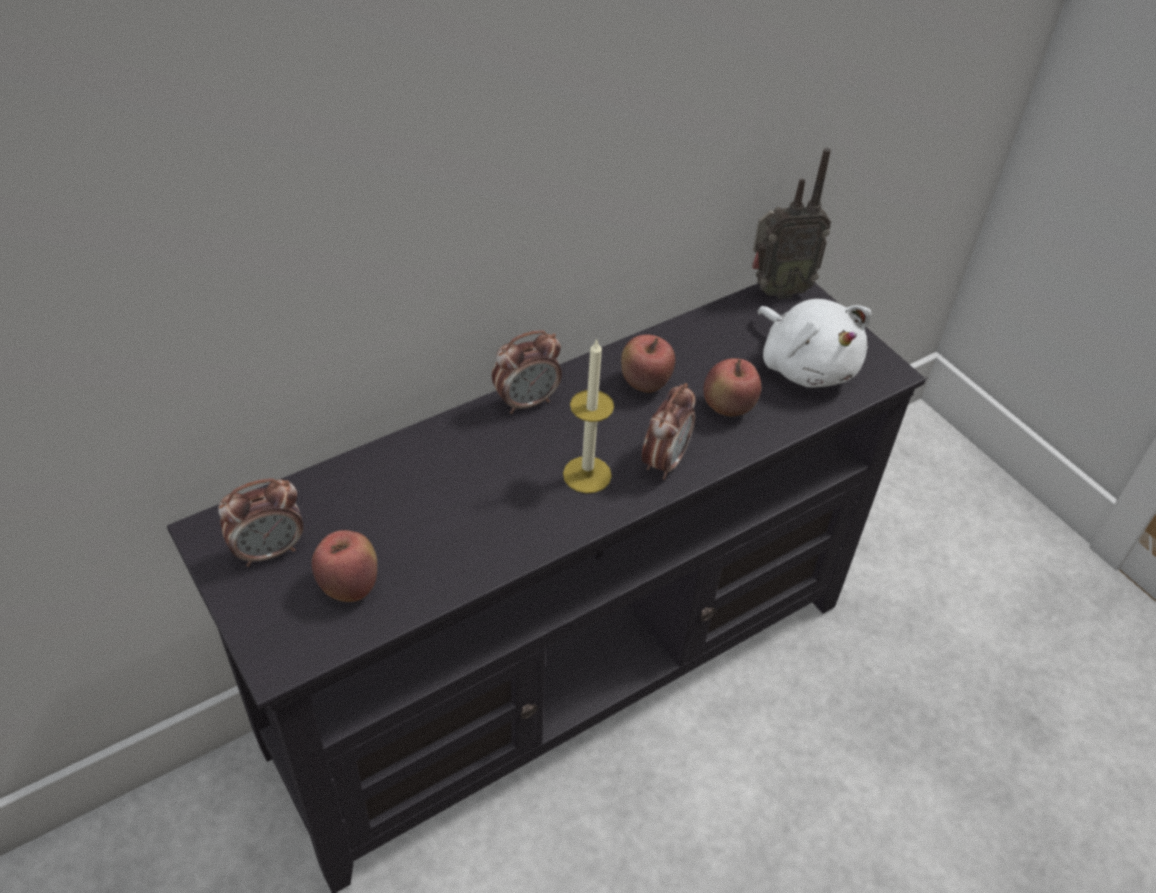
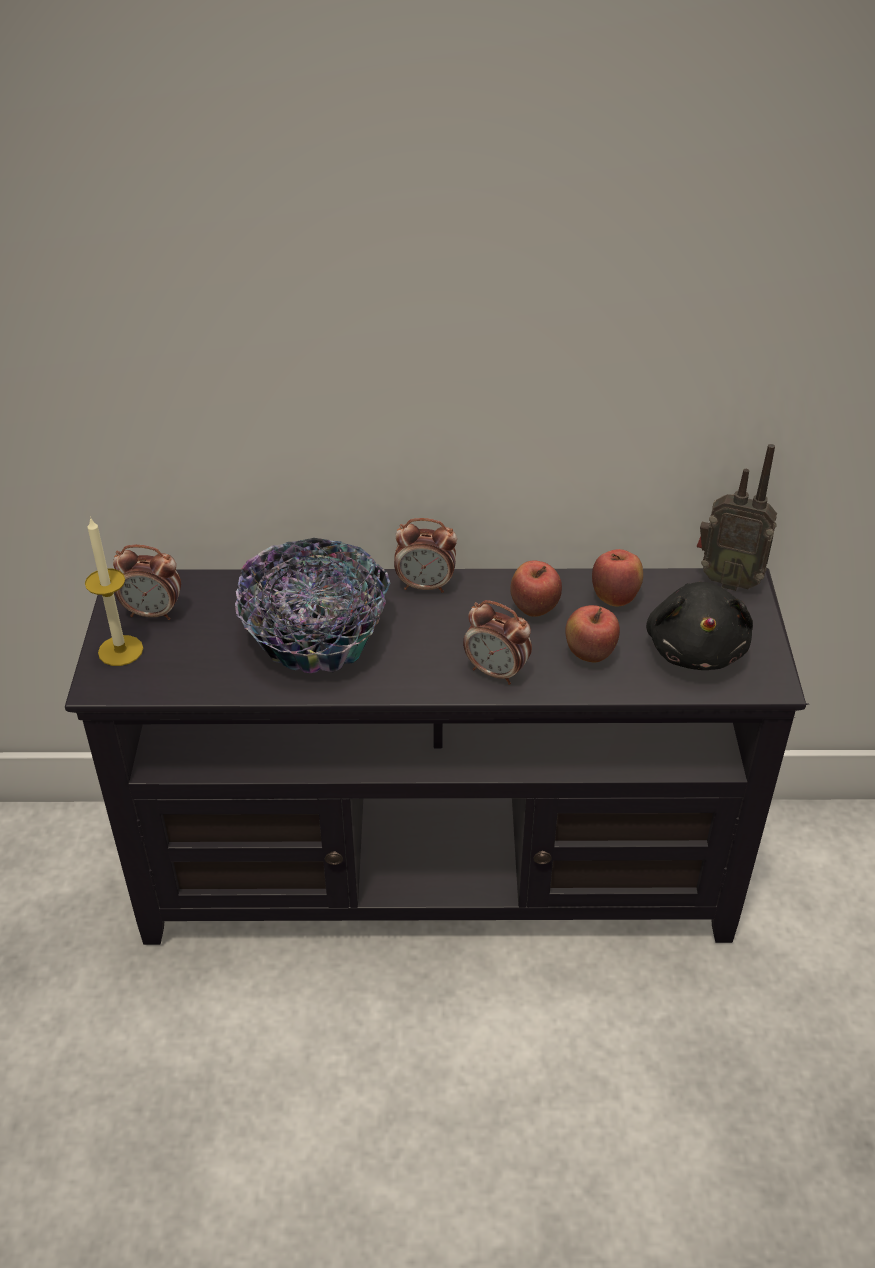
camera: 35 degrees right, 5 degrees down
apple [312,530,377,602] -> apple moved to [592,549,643,606]
candle [563,338,614,493] -> candle moved to [85,517,143,666]
alarm clock [642,383,696,480] -> alarm clock turned 60 degrees clockwise [463,600,532,685]
white plush toy [757,299,872,388] -> black plush toy [646,582,753,670]
none -> bowl [235,538,390,673]

